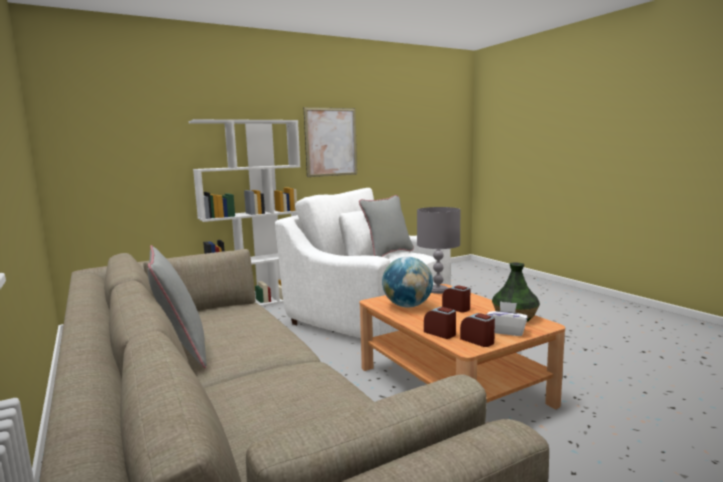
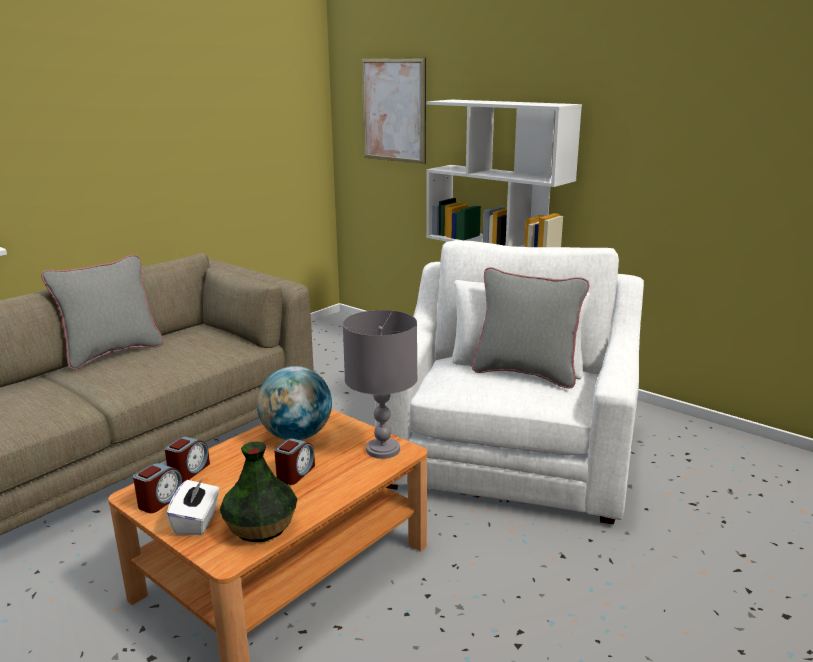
camera: 70 degrees right, 10 degrees up
picture [304,107,357,177] -> picture moved to [361,58,426,164]

